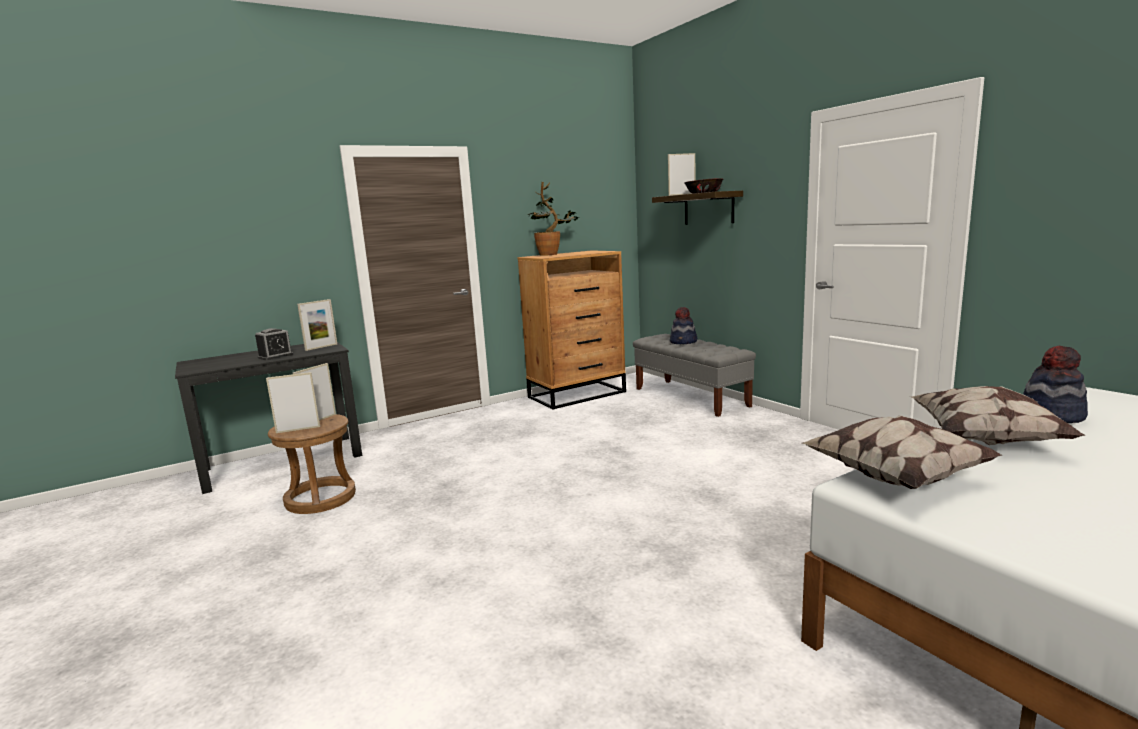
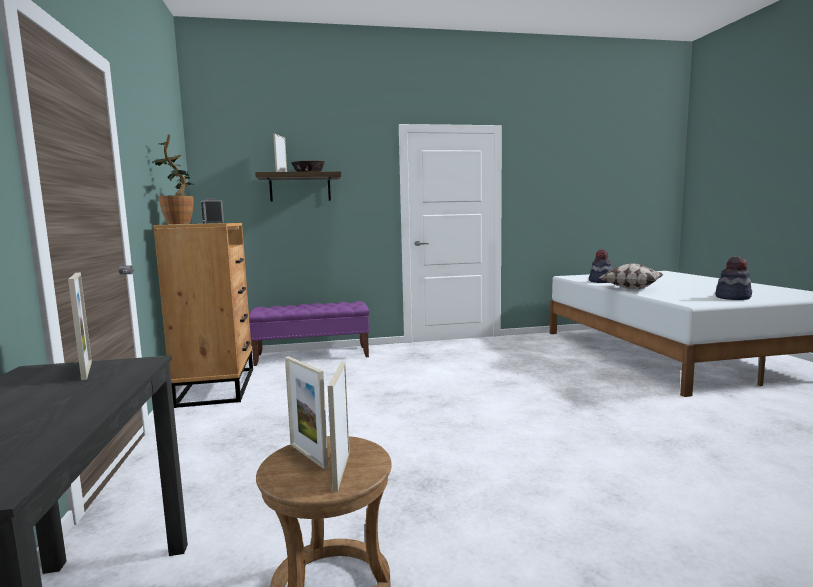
camera: 70 degrees left, 5 degrees down
alarm clock [255,328,294,360] -> alarm clock moved to [201,198,224,223]
grey bench [633,334,756,417] -> purple bench [249,301,369,366]
hat [670,307,697,344] -> hat moved to [715,256,752,300]
pillow [802,415,1002,489] -> none

